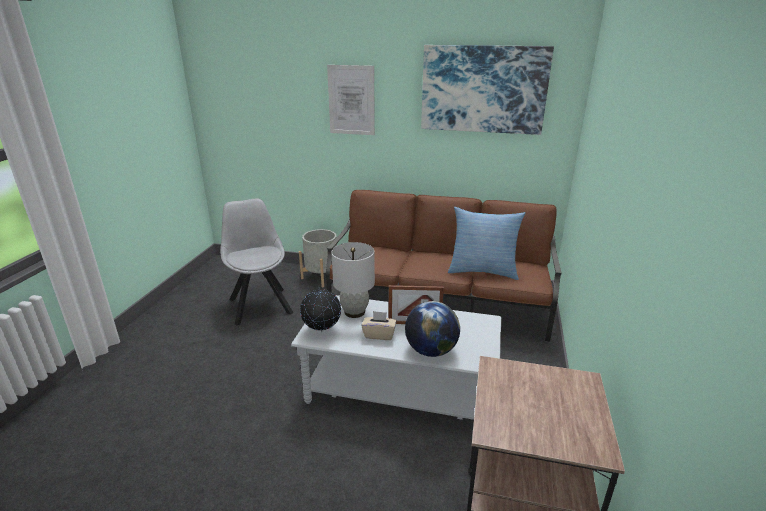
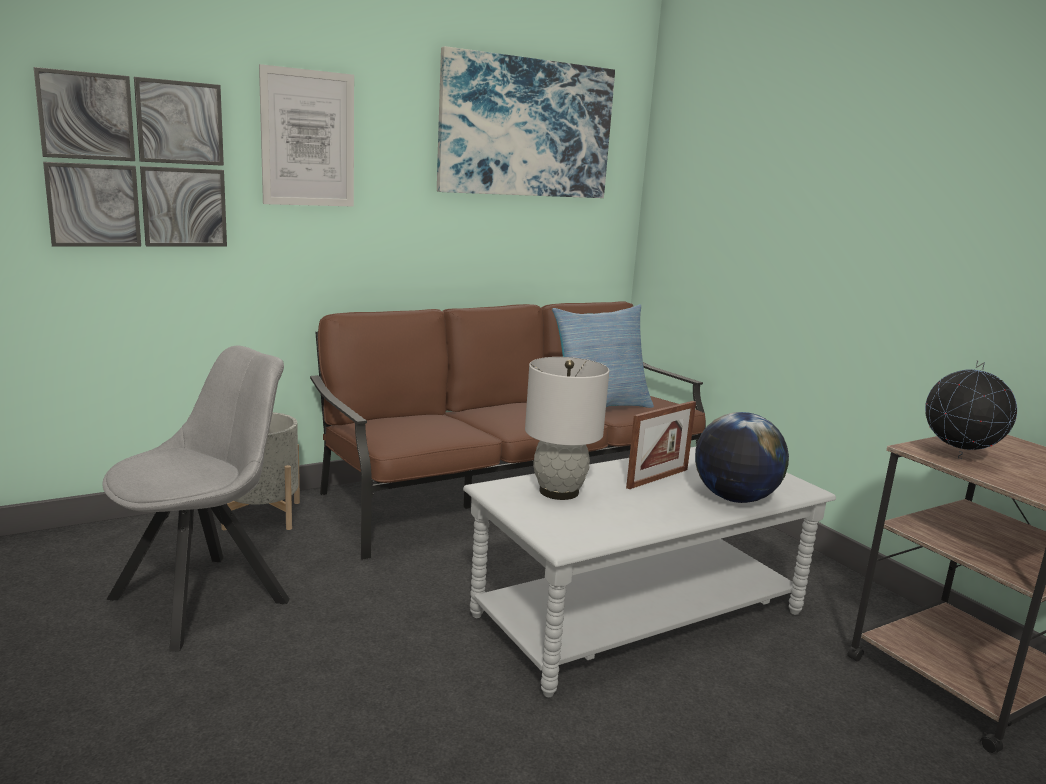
camera: 45 degrees left, 10 degrees down
grey chair [220,198,294,326] -> grey chair turned 105 degrees clockwise [102,346,289,652]
globe [300,287,341,332] -> globe moved to [925,361,1017,459]
beige tissue box [361,311,396,340] -> none
none -> picture [34,67,227,247]

